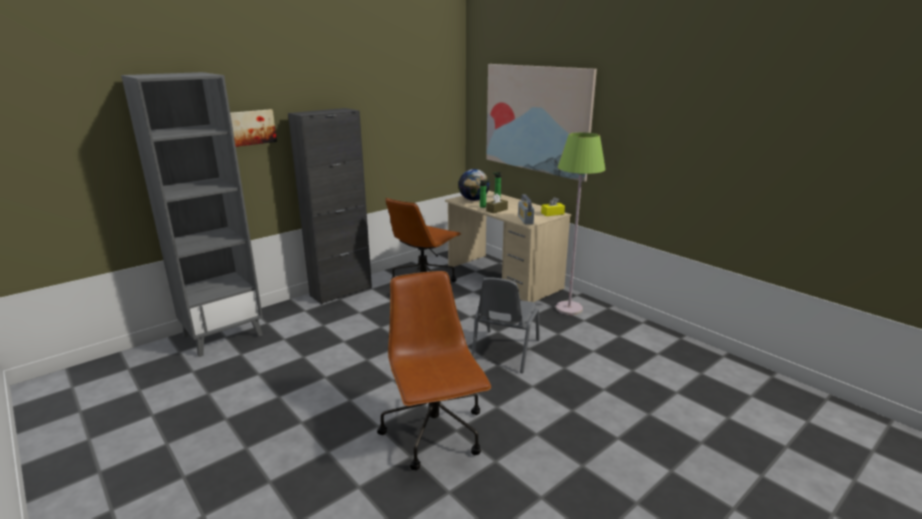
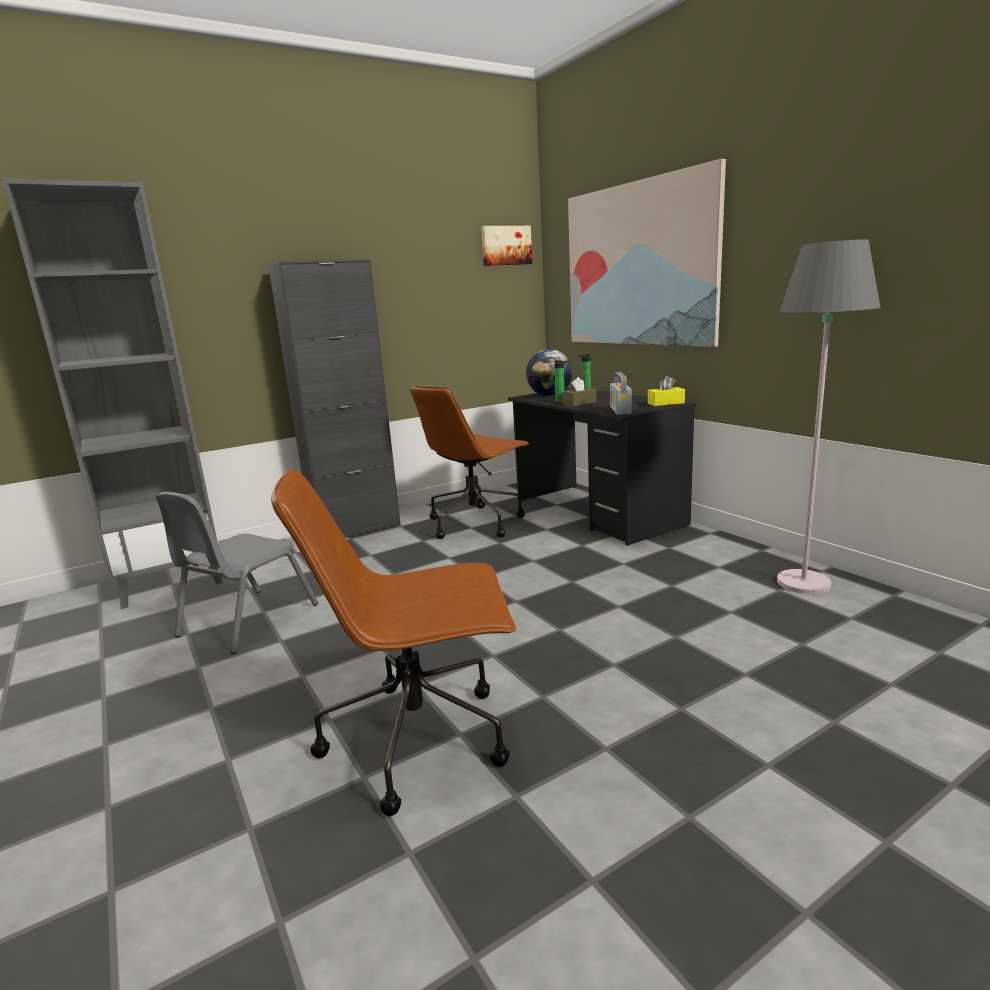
camera: 10 degrees right, 5 degrees down
picture [230,109,277,147] -> picture moved to [481,226,532,266]
brown office chair [377,271,491,470] -> brown office chair turned 90 degrees counterclockwise [271,469,516,816]
beige desk [445,191,571,302] -> black desk [508,387,696,546]
grey chair [472,277,540,373] -> grey chair moved to [156,492,318,654]
green floor lamp [556,132,606,315] -> none
none -> grey floor lamp [777,239,881,594]

